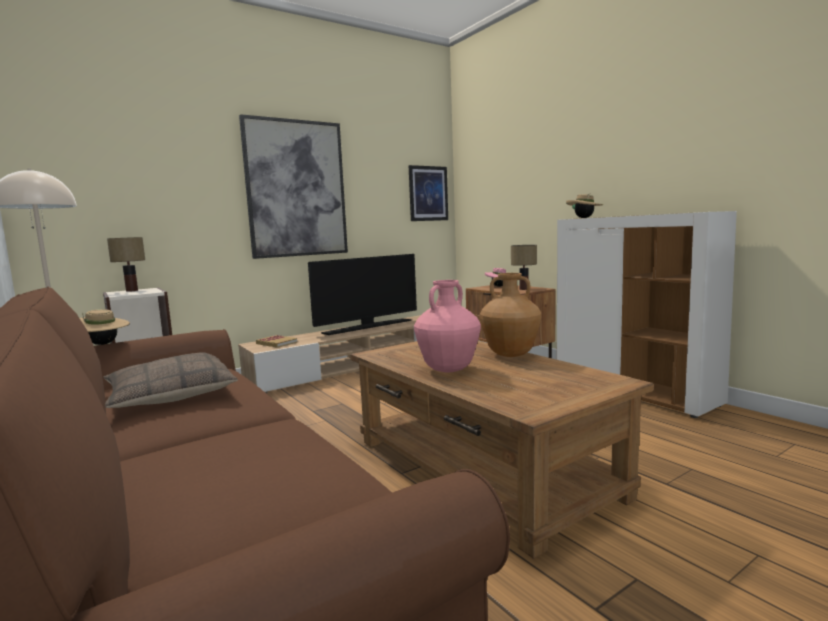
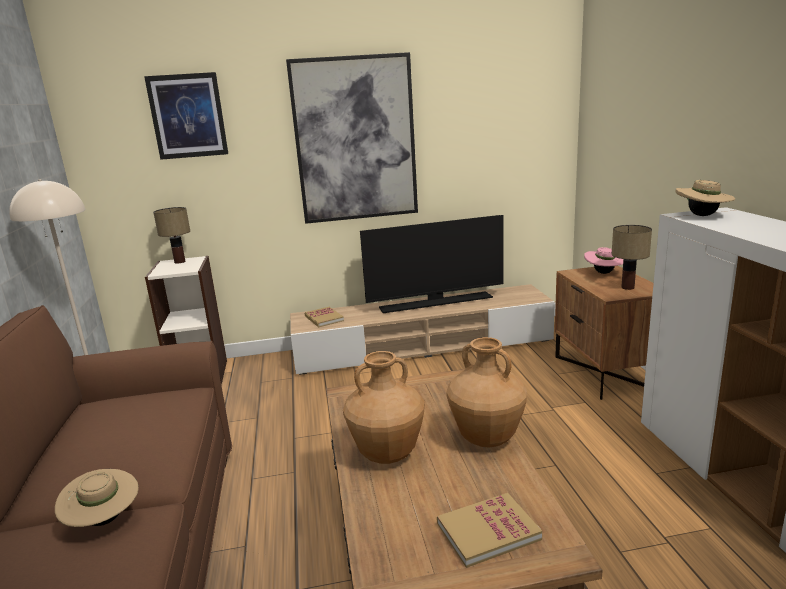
camera: 25 degrees right, 10 degrees up
beige hat [80,309,130,345] -> beige hat moved to [55,469,139,527]
pillow [103,352,238,408] -> none
picture [409,165,448,221] -> picture moved to [144,72,228,160]
pink vase [414,280,481,372] -> brown vase [343,351,425,464]
none -> book [437,493,542,568]

